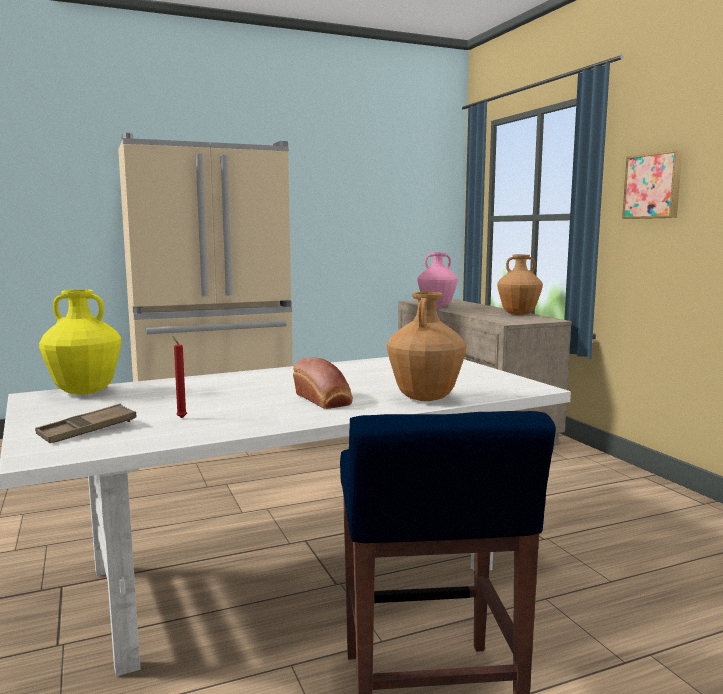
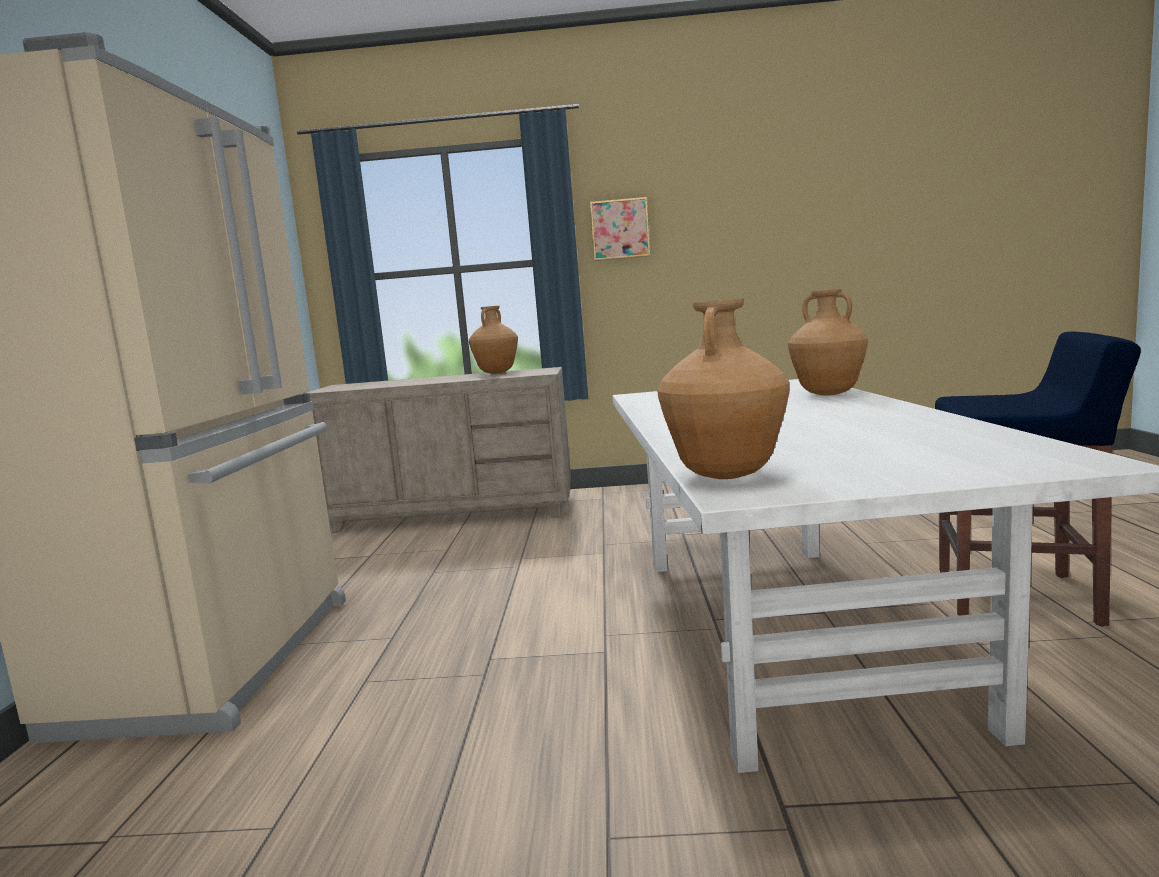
camera: 65 degrees left, 0 degrees up
brown tray [35,404,136,443] -> none
yellow vase [39,289,121,395] -> brown vase [657,299,790,479]
red candle [173,336,187,418] -> none
bread [293,357,353,409] -> none
pink vase [417,252,458,307] -> none

